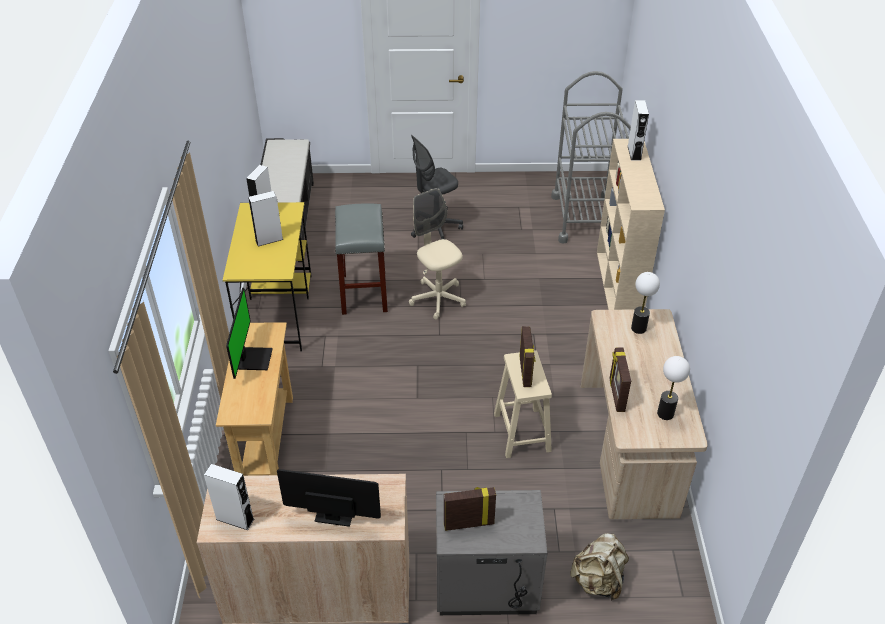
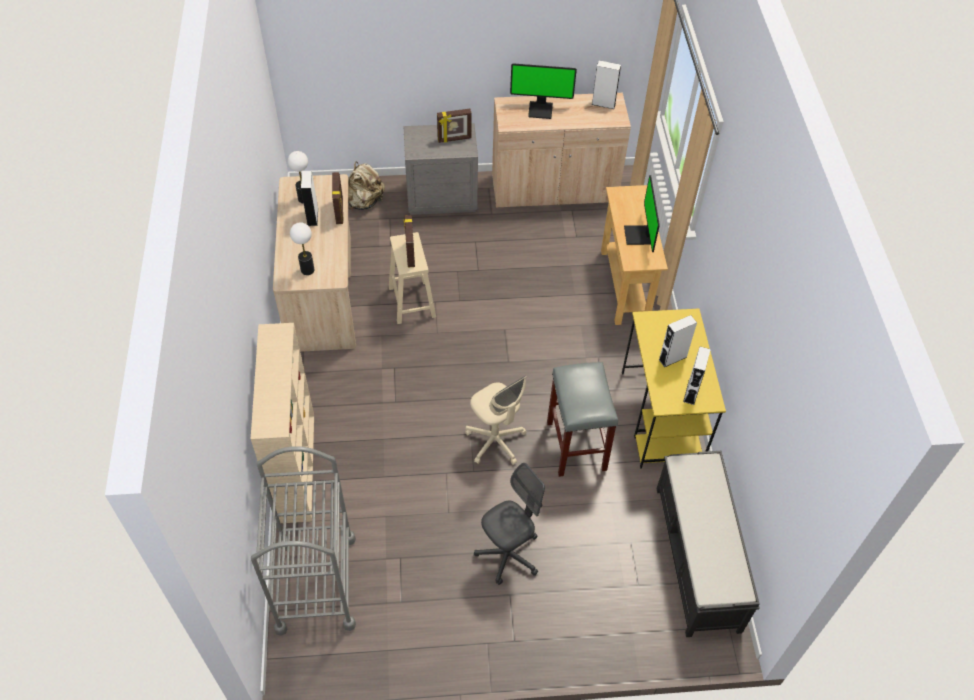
camera: 175 degrees right, 10 degrees up
white speaker [628,100,649,161] -> white speaker moved to [301,171,318,226]

